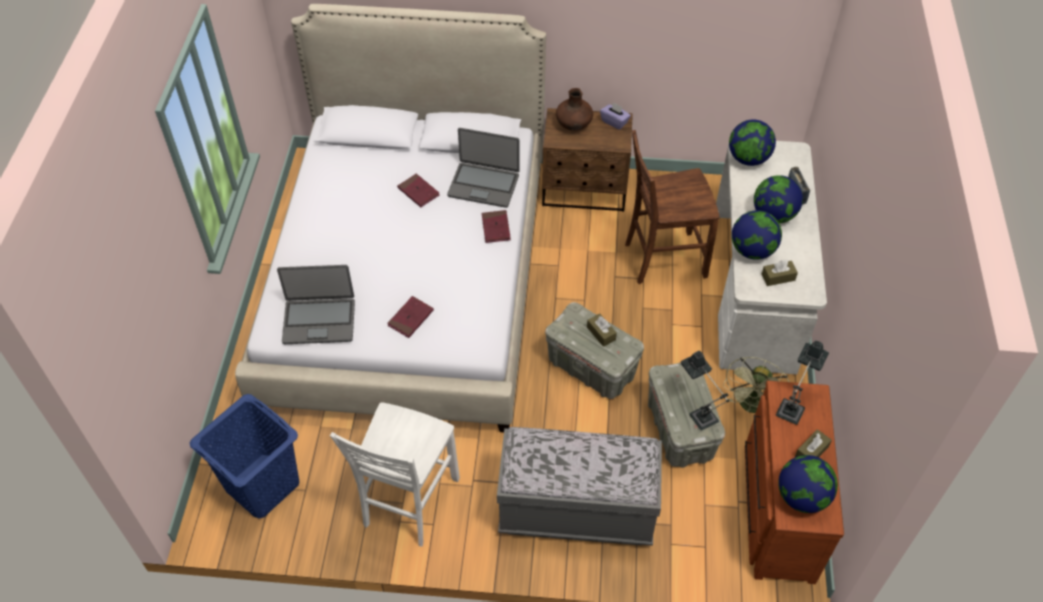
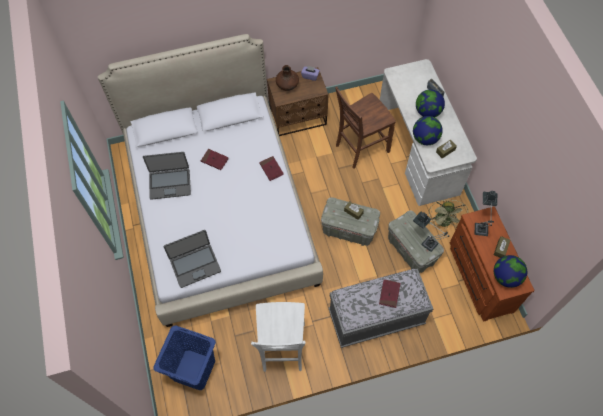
camera: 20 degrees left, 10 degrees up
red book [387,296,434,338] -> red book moved to [379,279,401,308]
laptop [447,128,520,208] -> laptop moved to [143,152,191,200]
globe [729,119,776,166] -> none

